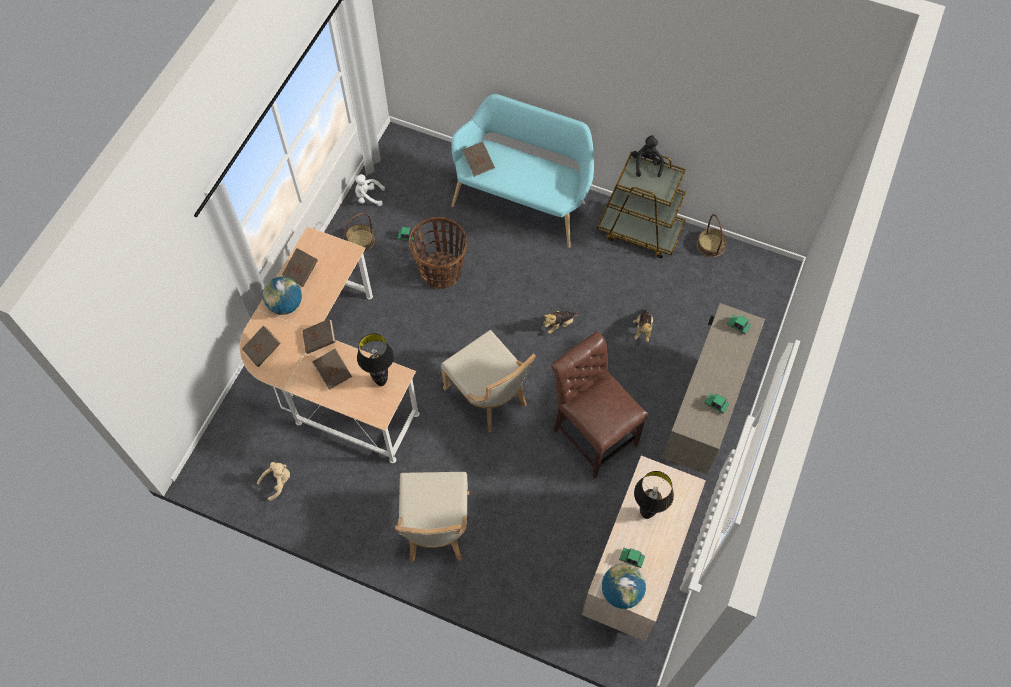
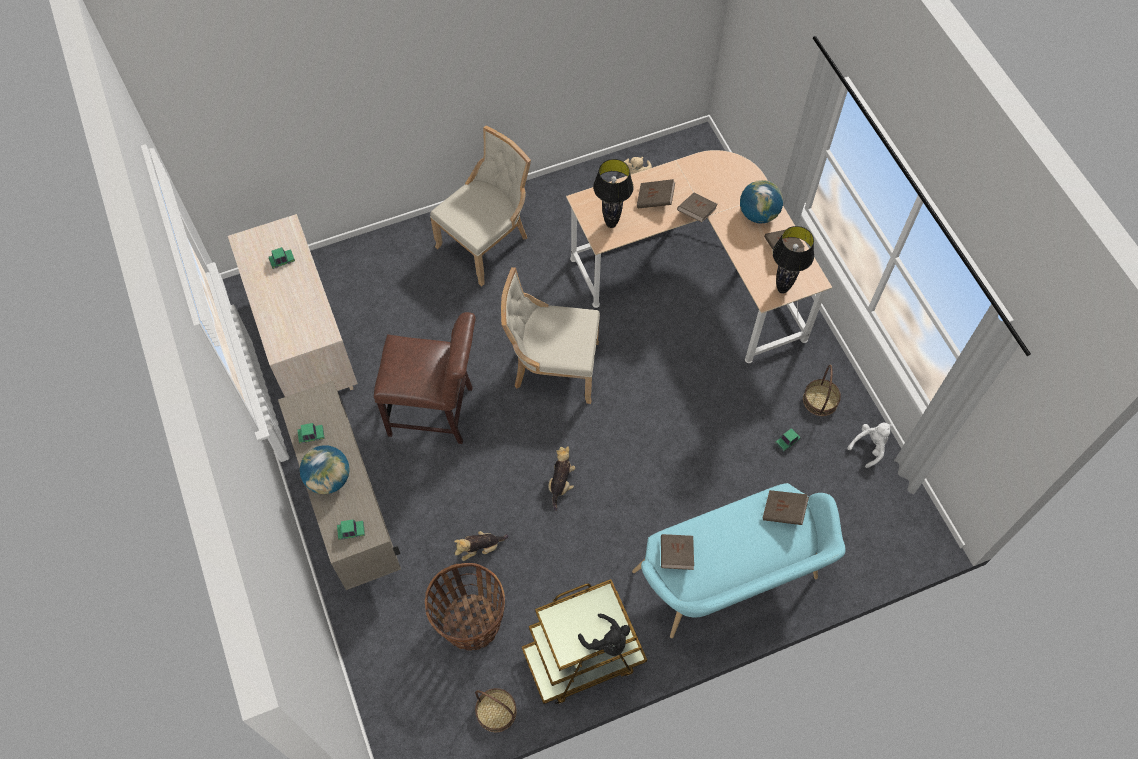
camera: 135 degrees right, 0 degrees up
brown book [242,326,281,367] -> brown book moved to [661,534,694,570]
beige chair [395,472,469,562] -> beige chair turned 90 degrees clockwise [430,126,531,286]
basket [409,217,467,289] -> basket moved to [425,563,505,651]
globe [602,564,646,609] -> globe moved to [300,445,350,494]
plush toy [633,308,653,342] -> plush toy turned 75 degrees counterclockwise [454,531,509,561]
black table lamp [634,471,674,519] -> black table lamp moved to [773,226,814,293]

